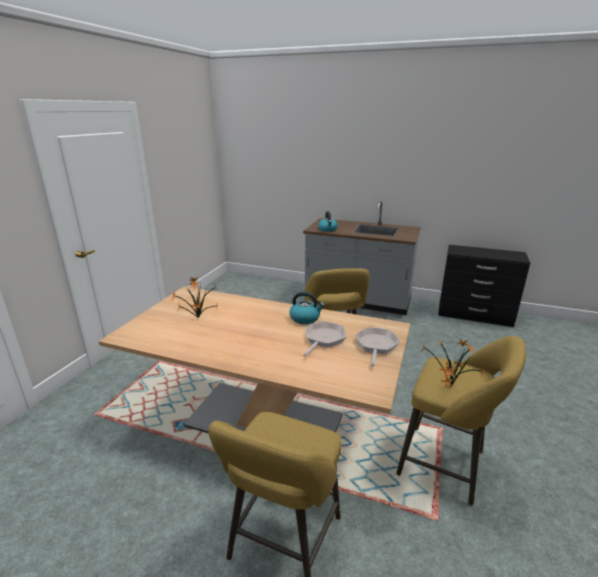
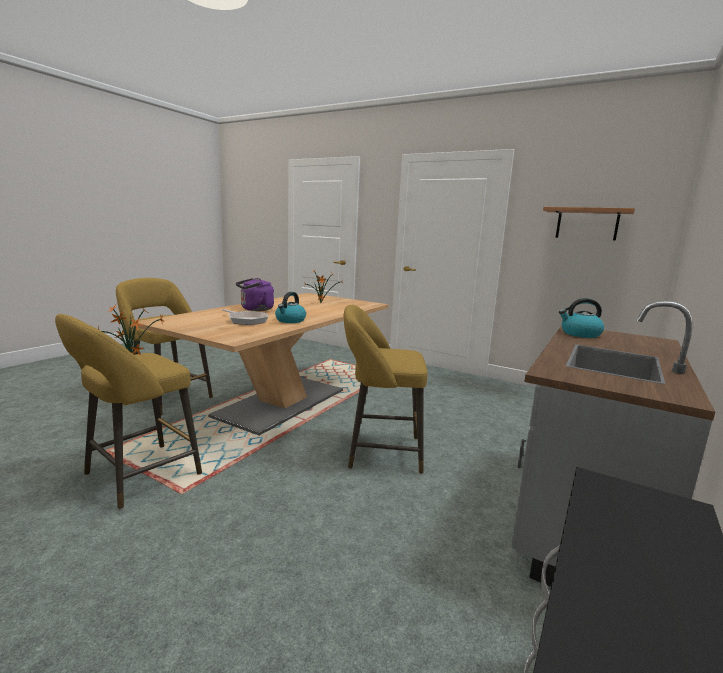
camera: 100 degrees right, 10 degrees down
frying pan [355,327,400,367] -> none
none -> purple kettle [236,278,274,311]
none -> shelf [543,207,635,241]

